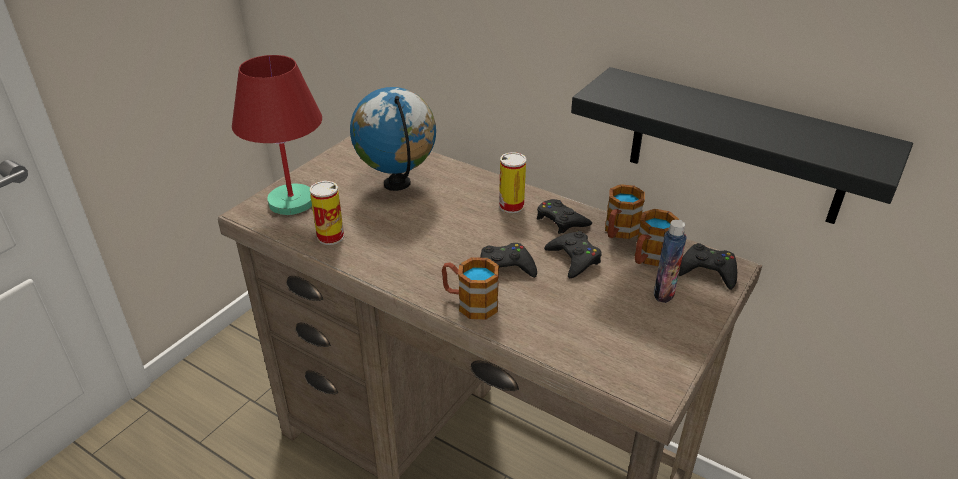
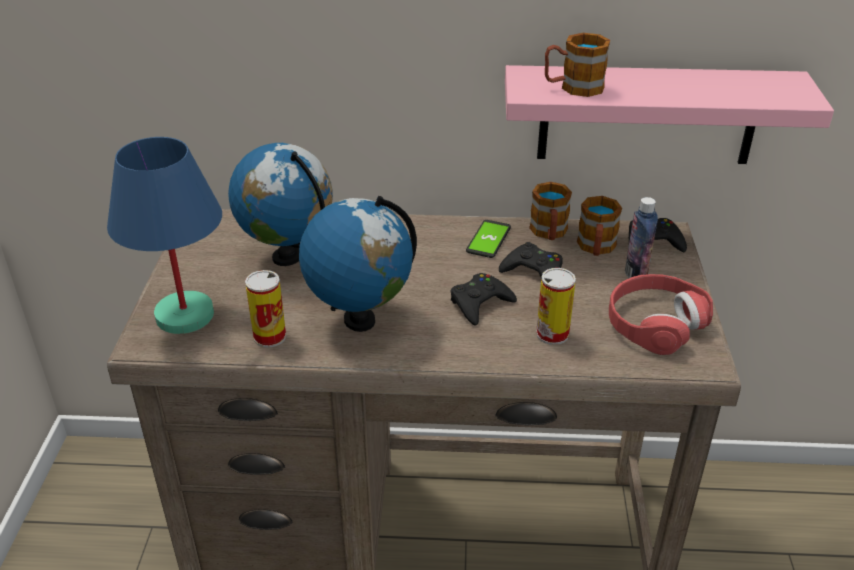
camera: 30 degrees left, 0 degrees up
red table lamp [232,55,322,215] -> blue table lamp [107,137,222,334]
mug [442,257,499,320] -> mug moved to [545,33,610,97]
can [499,152,526,213] -> can moved to [536,268,576,345]
black game controller [537,199,592,234] -> phone [466,220,511,258]
black shelf [571,67,913,224] -> pink shelf [505,65,834,164]
none -> globe [299,196,417,332]
none -> red headphones [609,274,713,355]

